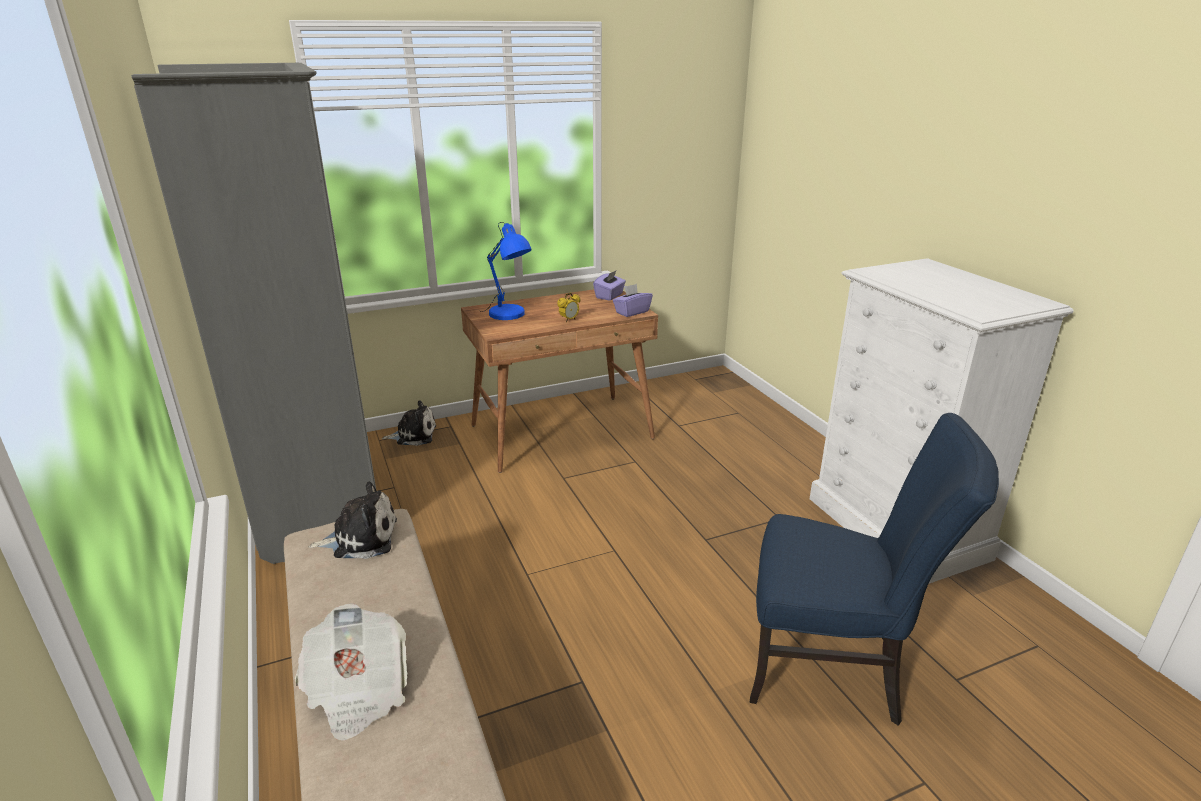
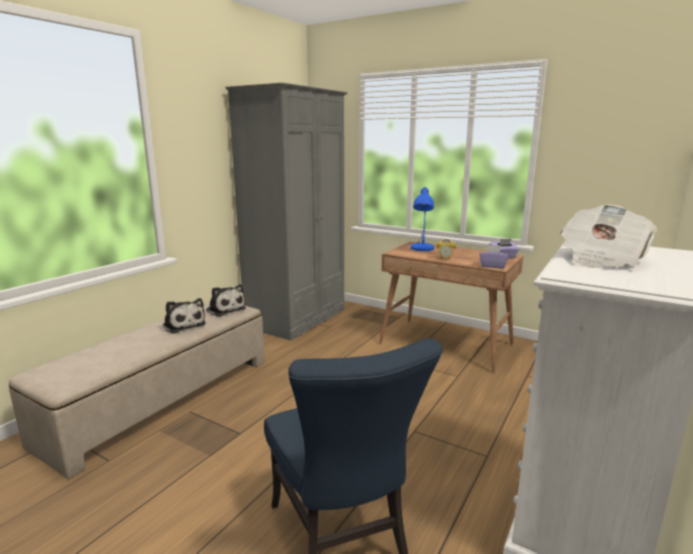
camera: 55 degrees right, 10 degrees down
newspaper [295,603,407,741] -> newspaper moved to [561,204,658,268]
plush toy [382,400,436,446] -> plush toy moved to [163,298,206,334]

